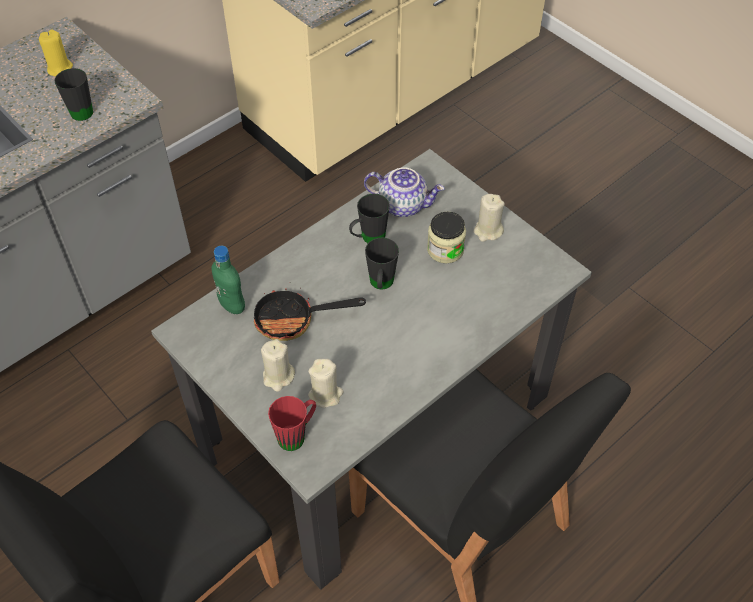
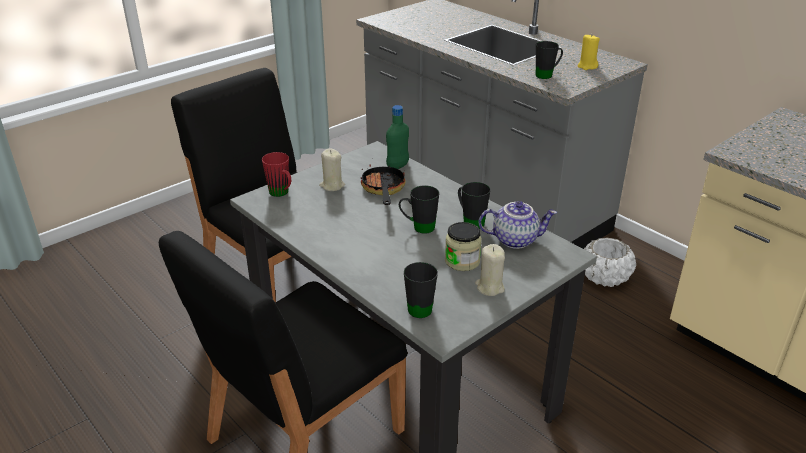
camera: 90 degrees right, 20 degrees down
beige candle [308,359,343,408] -> none
teapot [364,167,445,217] -> teapot turned 105 degrees counterclockwise [479,201,557,249]
none -> black mug [404,262,438,318]
none -> white planter [584,238,636,287]

